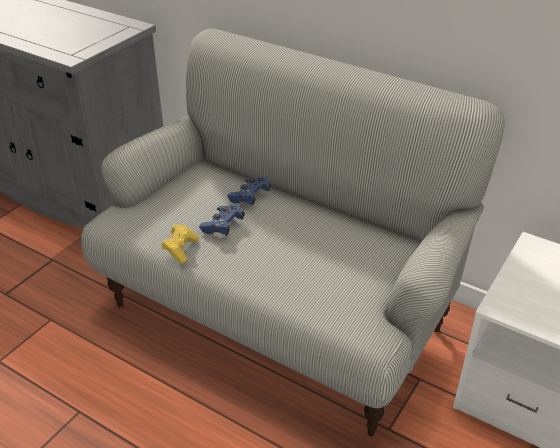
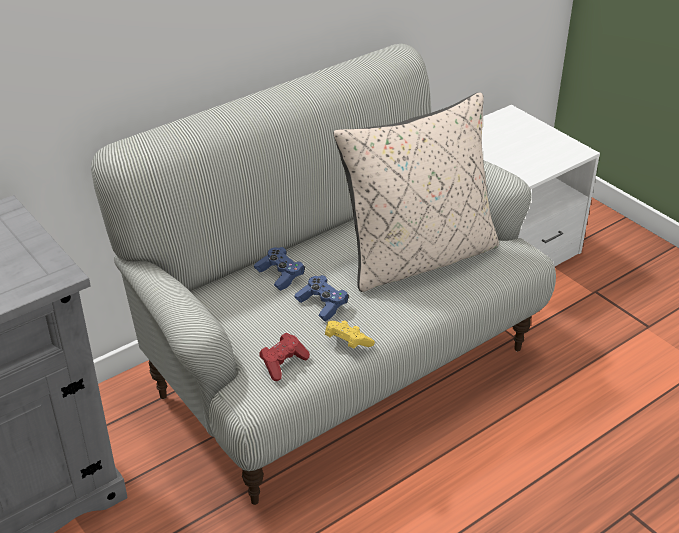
camera: 70 degrees left, 0 degrees up
none -> red game controller [259,333,310,381]
none -> beige pillow [334,92,499,292]

